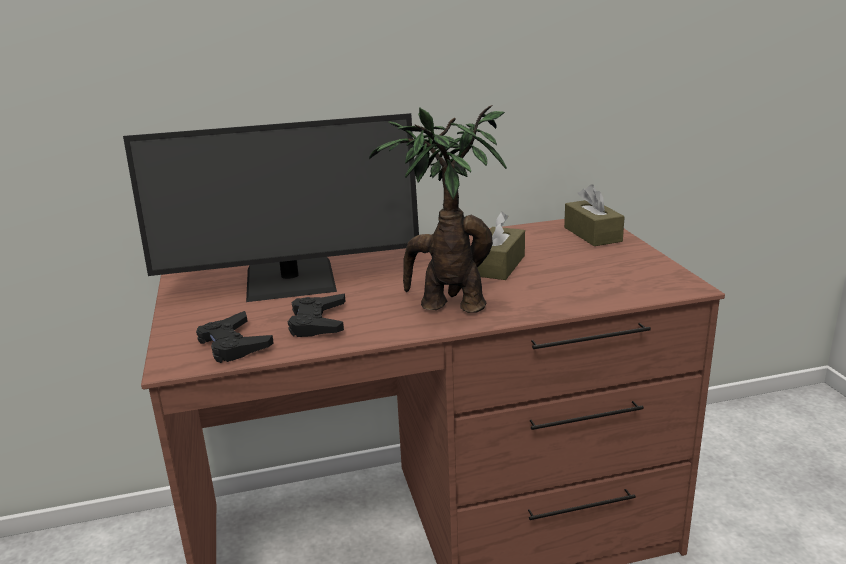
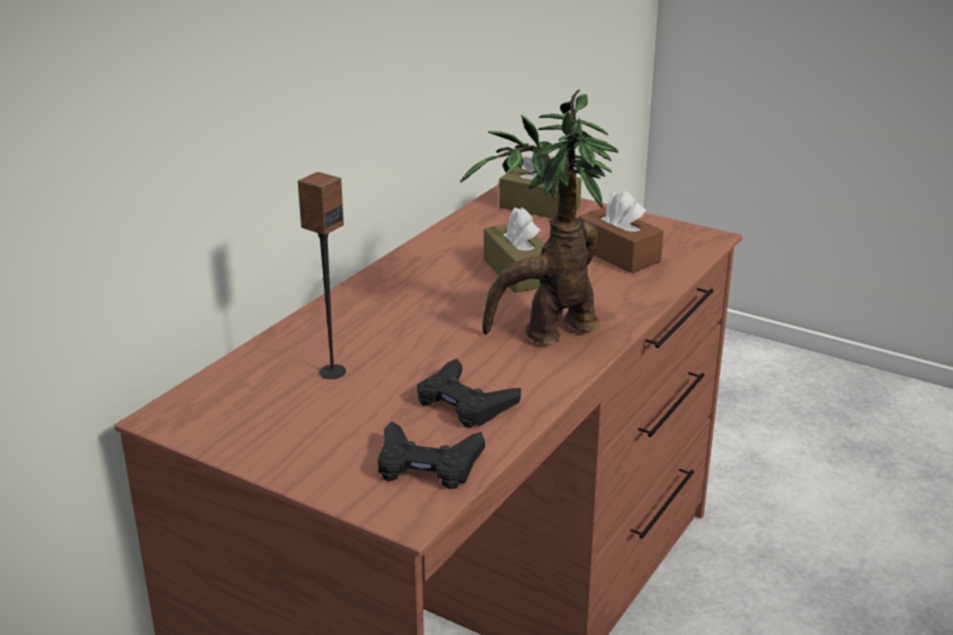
camera: 45 degrees left, 5 degrees up
monitor [123,113,419,302] -> speaker [298,172,346,379]
none -> brown tissue box [578,191,664,273]

